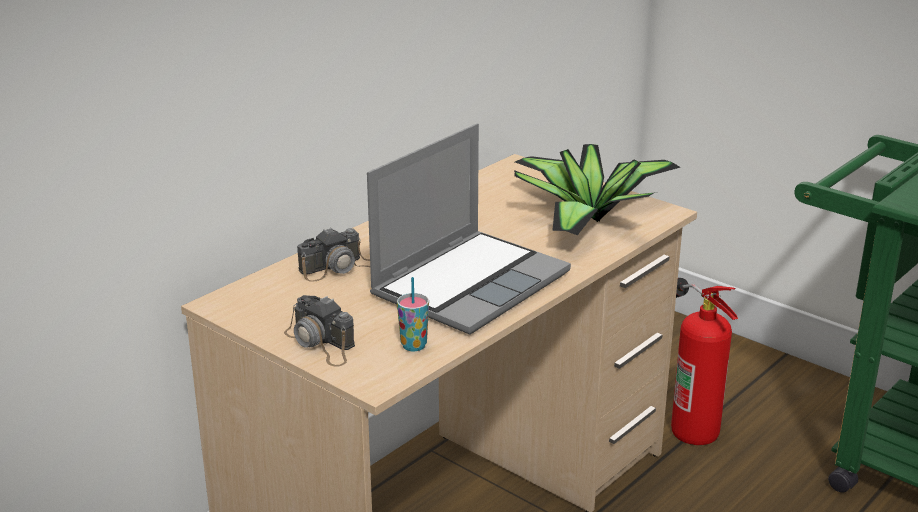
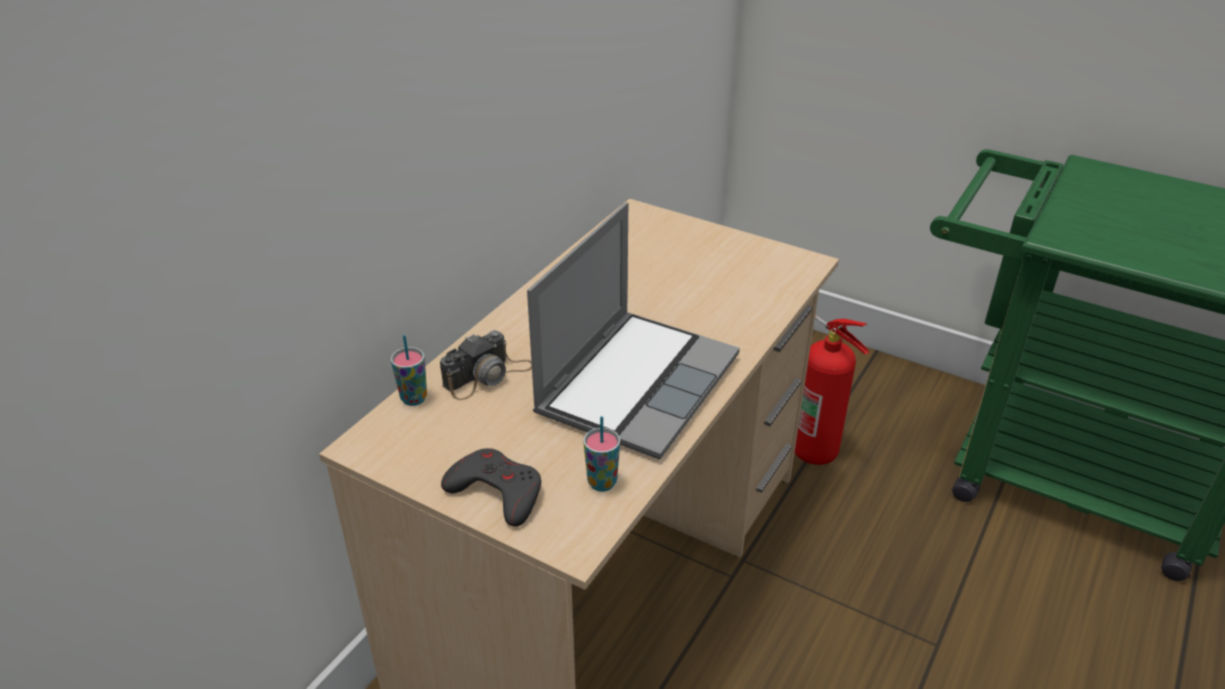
camera: 10 degrees left, 10 degrees up
camera [284,295,355,367] -> grey game controller [441,448,541,527]
potted plant [514,144,680,235] -> none
none -> cup [391,335,427,406]

